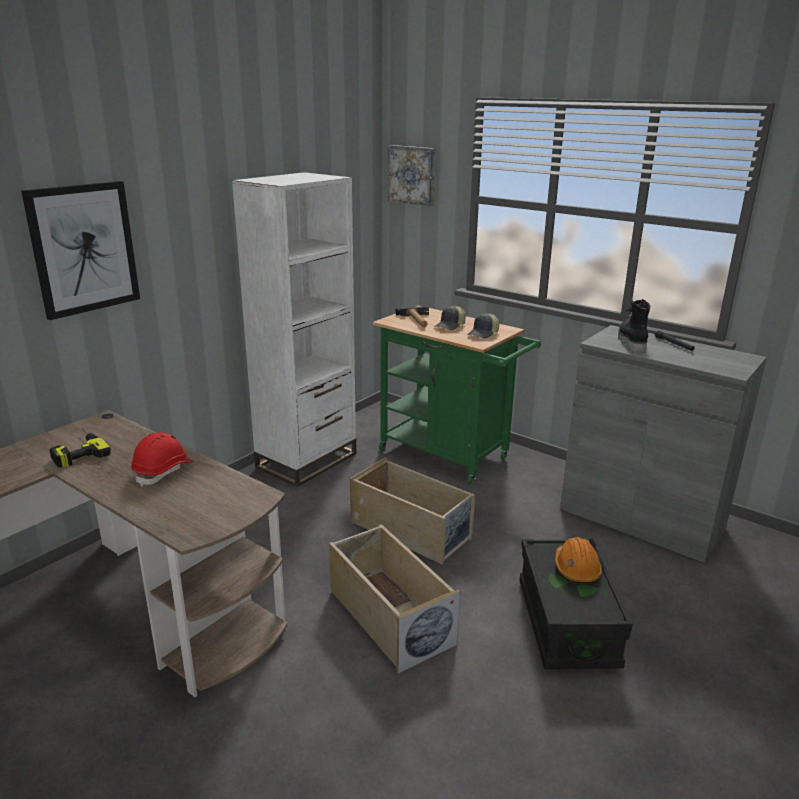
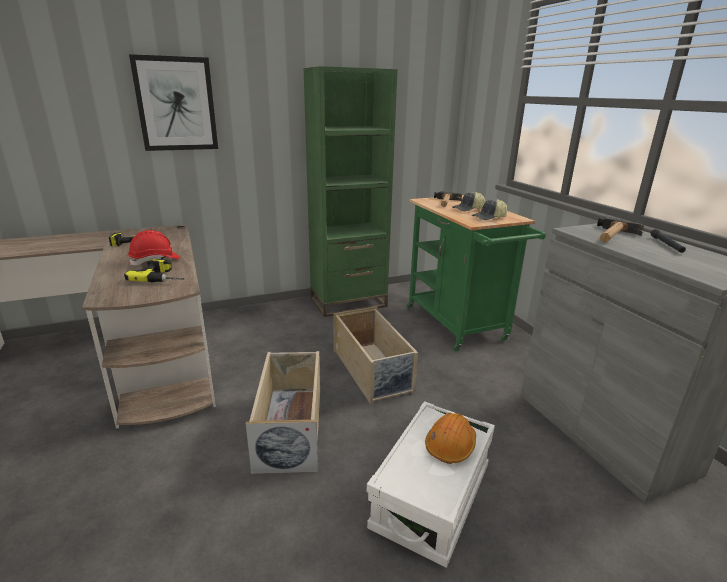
camera: 30 degrees right, 0 degrees up
white bookcase [232,172,356,487] -> green bookcase [303,66,398,317]
picture [388,145,435,206] -> none
black storage box [520,539,633,669] -> white storage box [367,401,495,568]
black boot [618,298,650,353] -> hammer [597,217,644,242]
none -> power drill [124,259,184,282]

